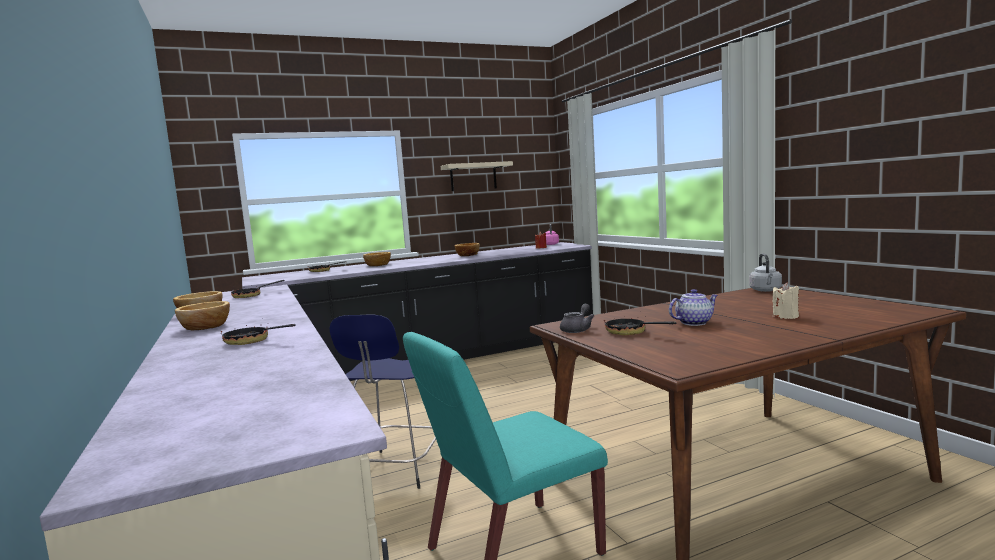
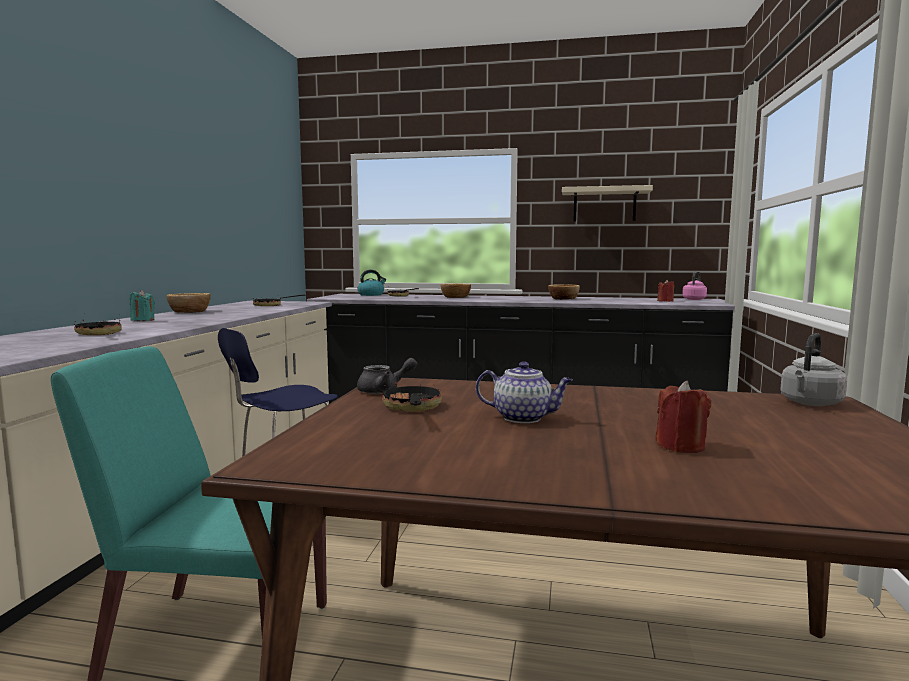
camera: 35 degrees right, 0 degrees up
bowl [175,301,230,330] -> turquoise candle [129,290,155,321]
beige candle [772,283,799,319] -> red candle [655,381,711,453]
none -> kettle [357,270,386,296]

